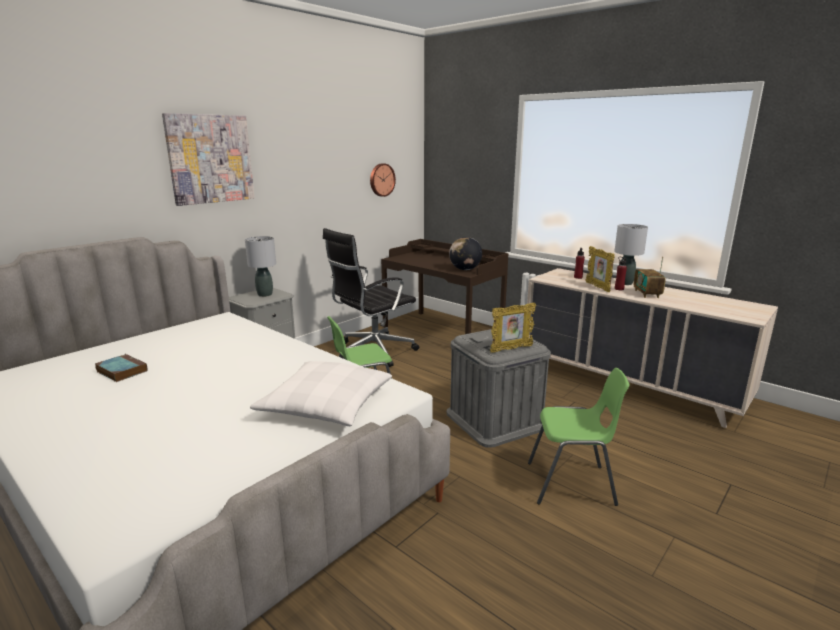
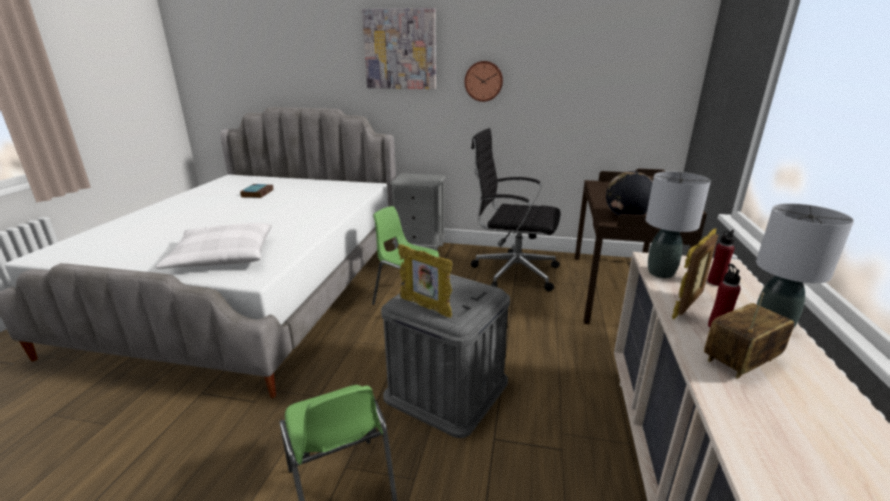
camera: 60 degrees right, 5 degrees up
grey table lamp [245,236,276,297] -> grey table lamp moved to [646,171,711,278]
wall clock [370,163,396,197] -> wall clock moved to [465,61,503,102]

